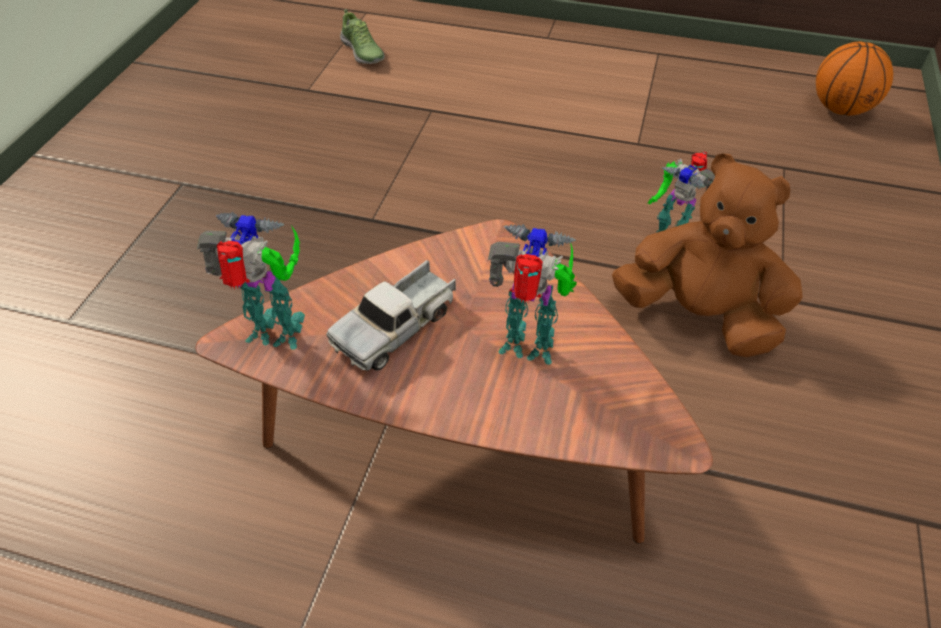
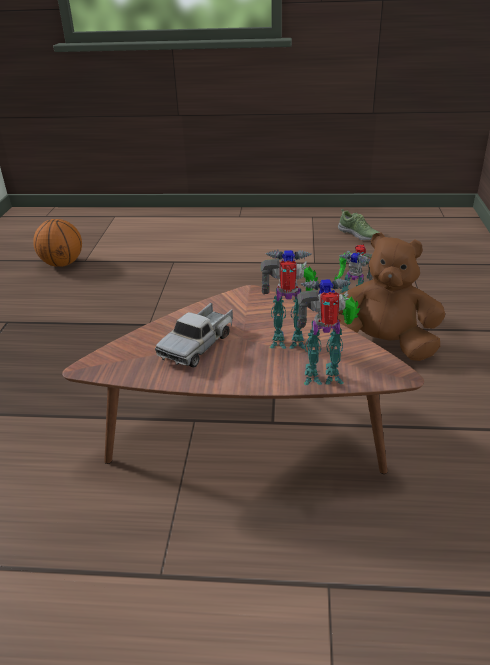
camera: 10 degrees left, 15 degrees down
toy robot [197,212,305,350] -> toy robot moved to [297,278,360,385]
shoe [340,9,385,64] -> shoe moved to [338,209,381,240]
basketball [816,41,893,116] -> basketball moved to [33,219,82,267]

